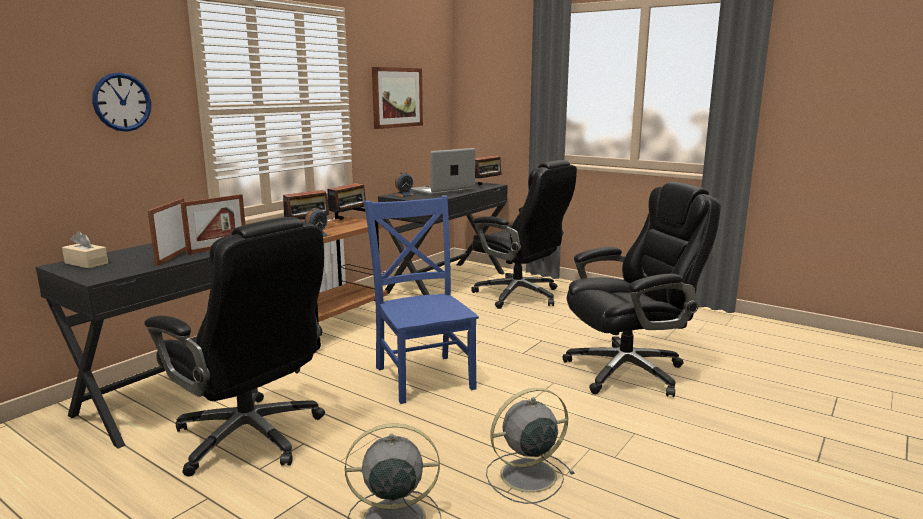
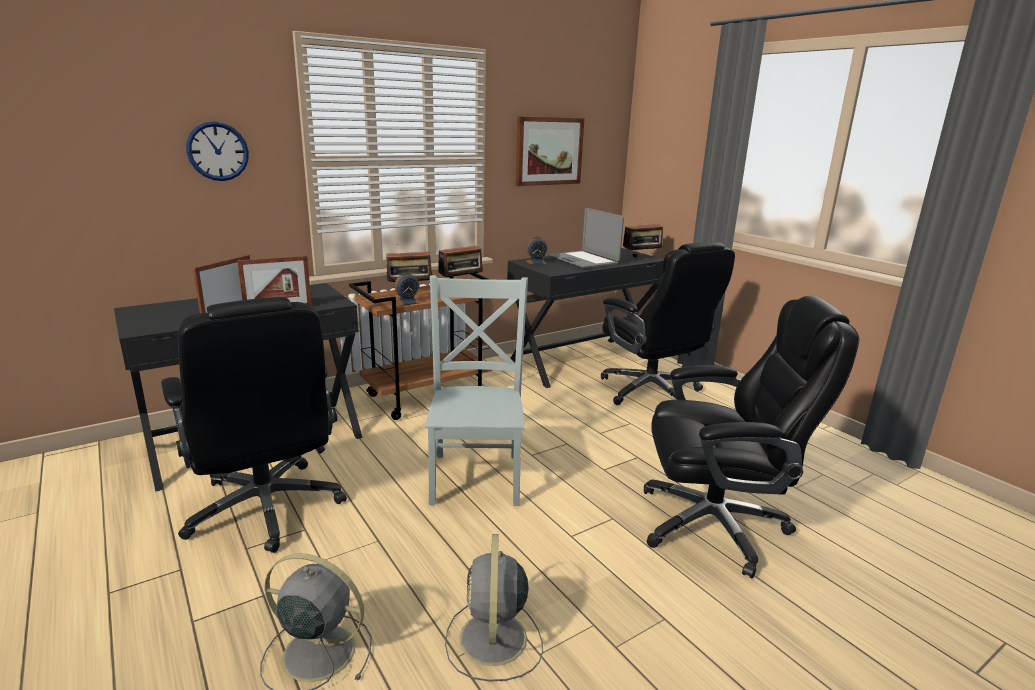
camera: 20 degrees right, 5 degrees up
beige tissue box [62,231,108,268] -> none
blue chair [364,195,479,404] -> grey chair [425,275,528,506]
laptop [410,148,475,196] -> laptop turned 105 degrees counterclockwise [548,208,624,269]
grey fan [486,388,575,504] -> grey fan turned 90 degrees counterclockwise [445,534,543,682]

